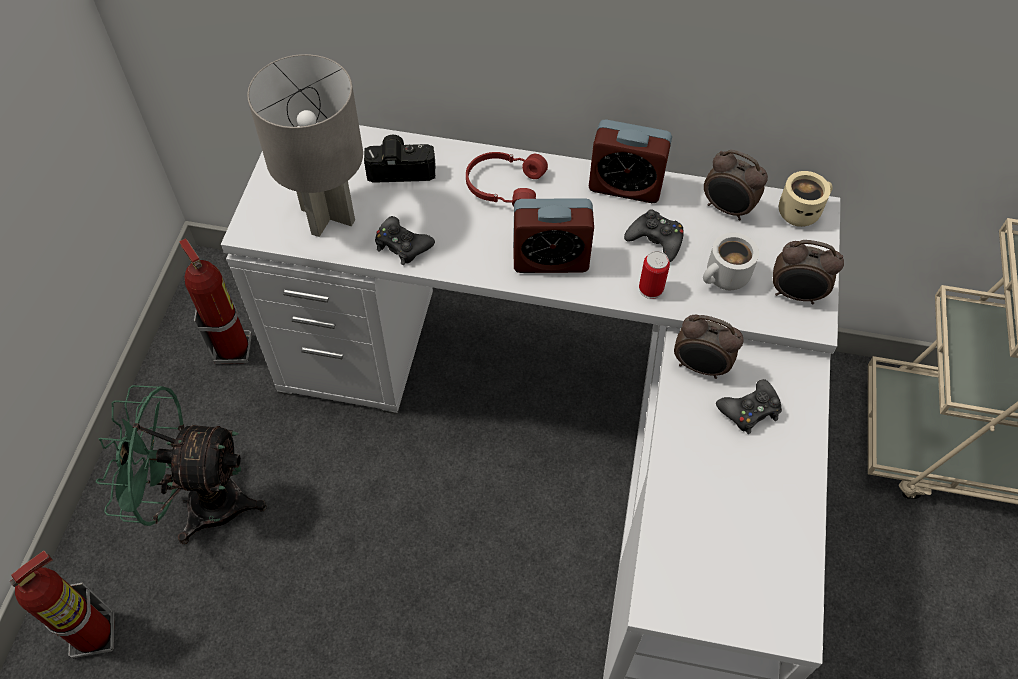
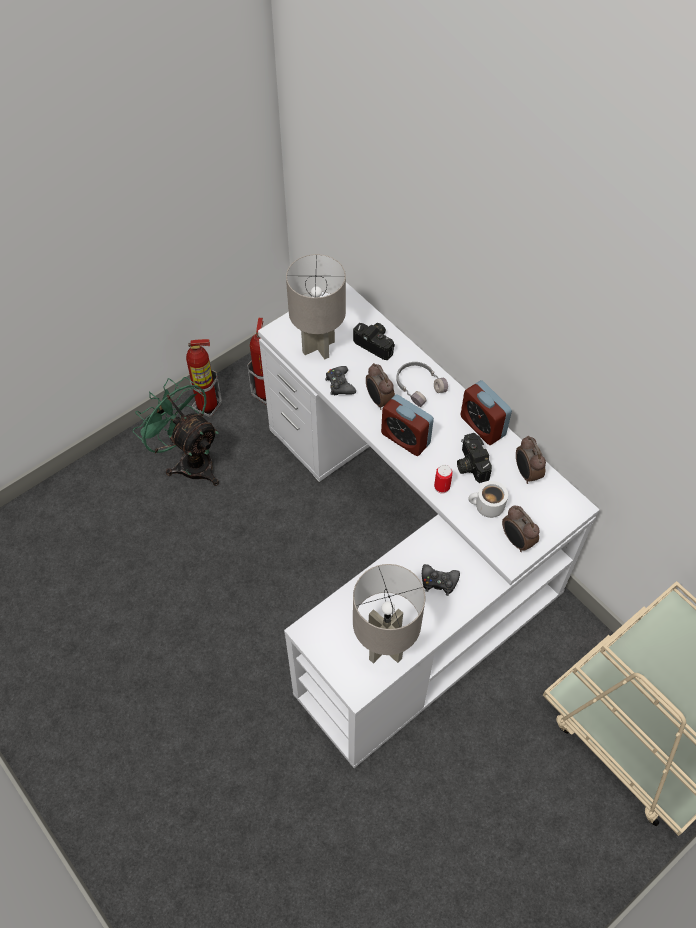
camera: 40 degrees right, 0 degrees up
fire extinguisher [9,551,114,658] -> fire extinguisher moved to [186,339,222,418]
red headphones [466,152,548,206] -> grey headphones [396,362,448,407]
black game controller [624,209,683,262] -> camera [457,433,492,483]
alarm clock [674,315,744,379] -> alarm clock moved to [366,363,395,410]
beige mug [779,171,833,227] -> none
none -> grey table lamp [353,564,425,664]

